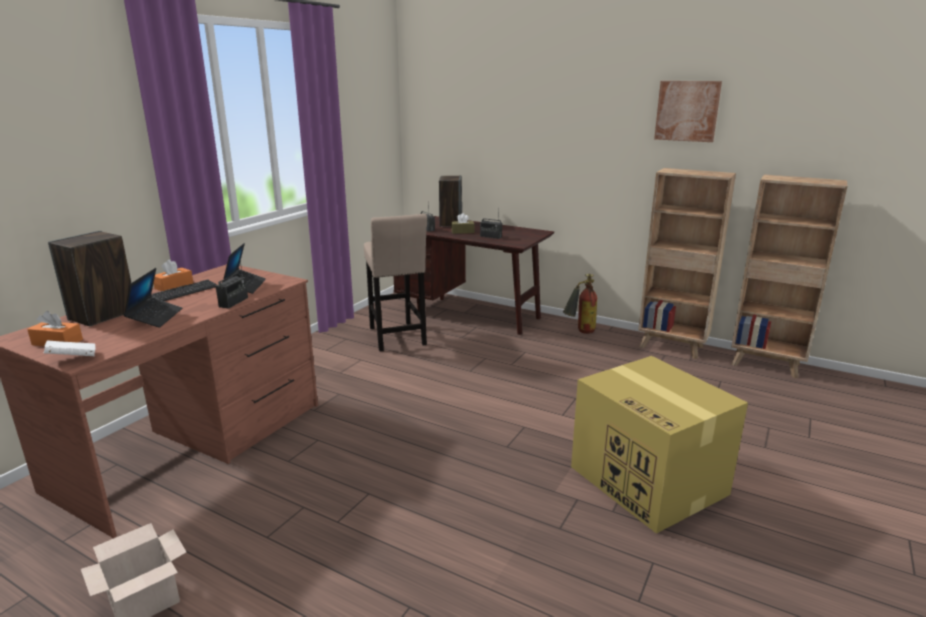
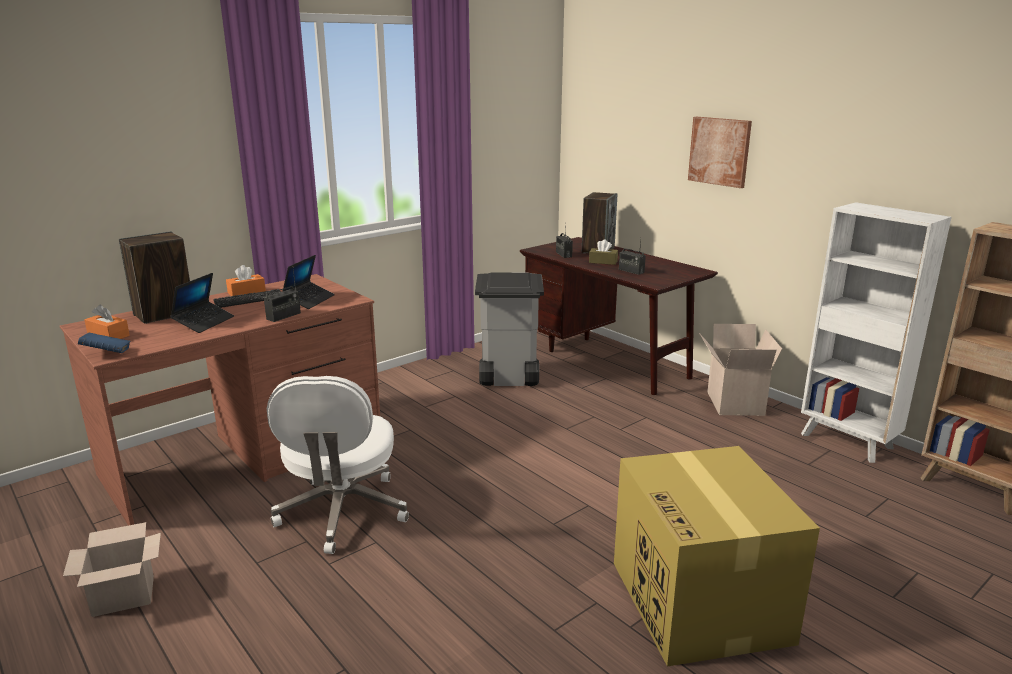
camera: 20 degrees right, 0 degrees up
white book [44,340,95,356] -> blue book [78,333,131,353]
beige stool [364,214,427,352] -> grey trash can [475,272,544,386]
fire extinguisher [563,274,597,334] -> cardboard box [699,324,782,416]
brown bookcase [638,168,736,359] -> white bookcase [801,202,952,463]
picture [654,81,722,142] -> picture moved to [688,117,752,188]
none -> white office chair [267,376,409,554]

